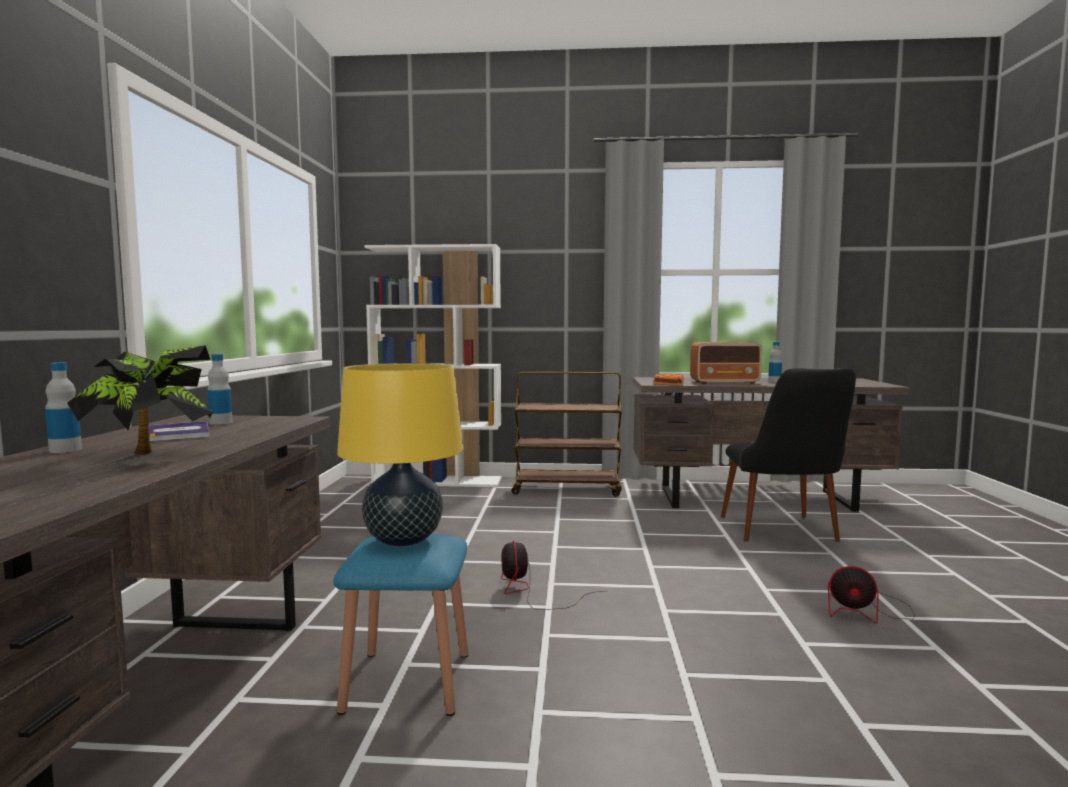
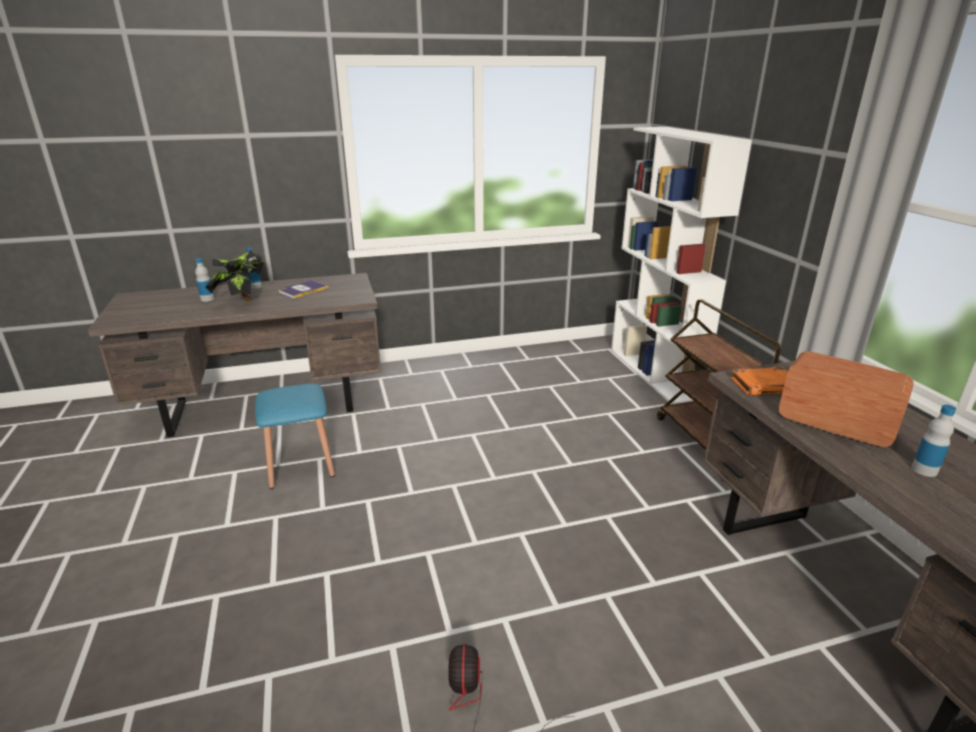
camera: 70 degrees right, 20 degrees up
bottle [207,354,232,425] -> bottle moved to [195,258,214,302]
yellow table lamp [337,363,463,547] -> none
fan [501,541,602,610] -> none
radio [690,342,762,384] -> radio turned 150 degrees clockwise [779,351,914,447]
black chair [721,368,856,542] -> none

